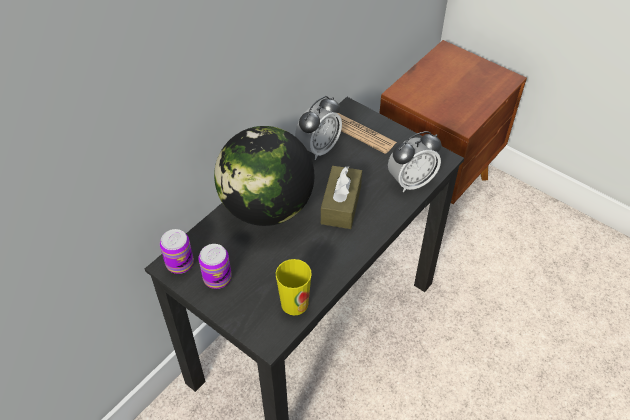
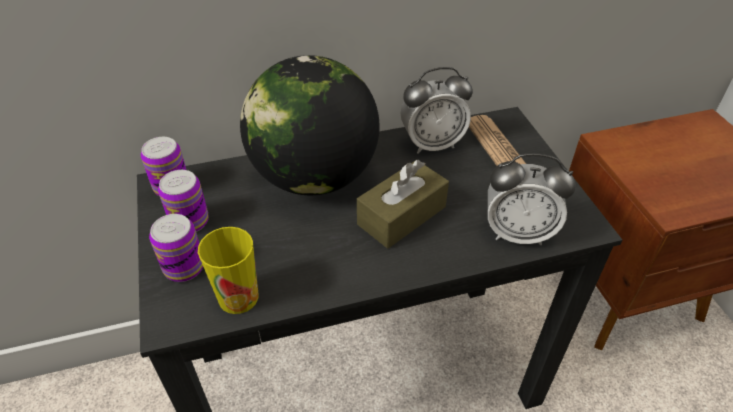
camera: 35 degrees right, 5 degrees down
none -> can [149,214,203,282]

